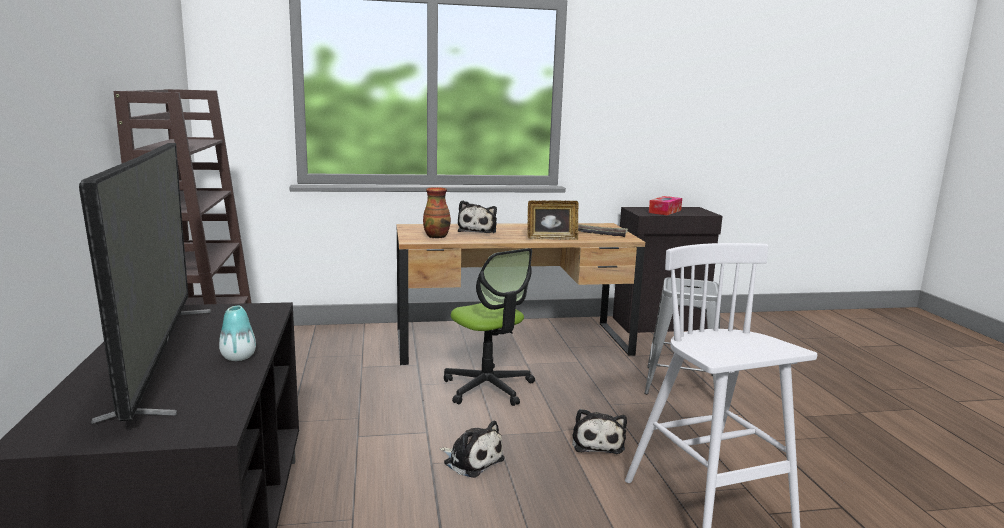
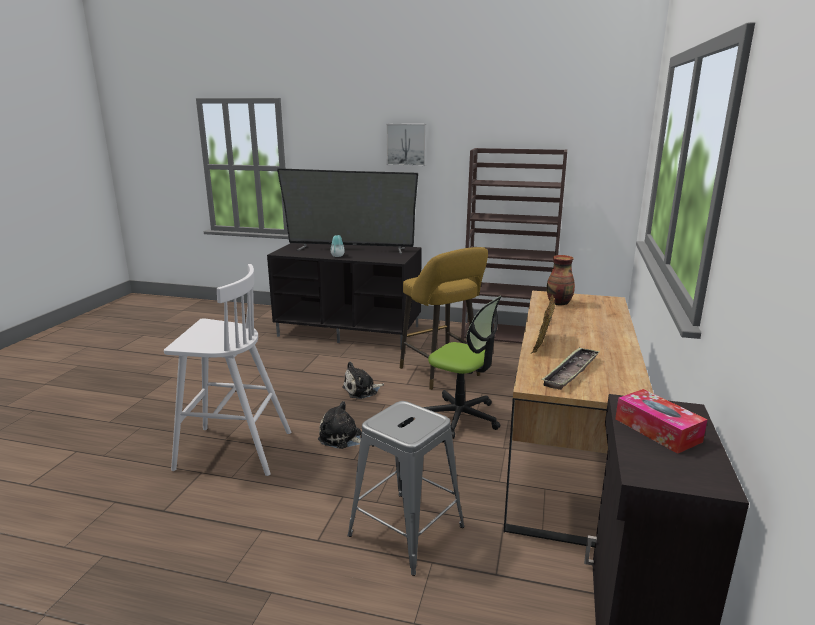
camera: 115 degrees right, 5 degrees up
office chair [444,248,535,406] -> office chair turned 135 degrees counterclockwise [423,296,502,439]
plush toy [458,200,497,233] -> none
none -> picture [386,124,427,166]
none -> yellow stool [400,247,488,390]

